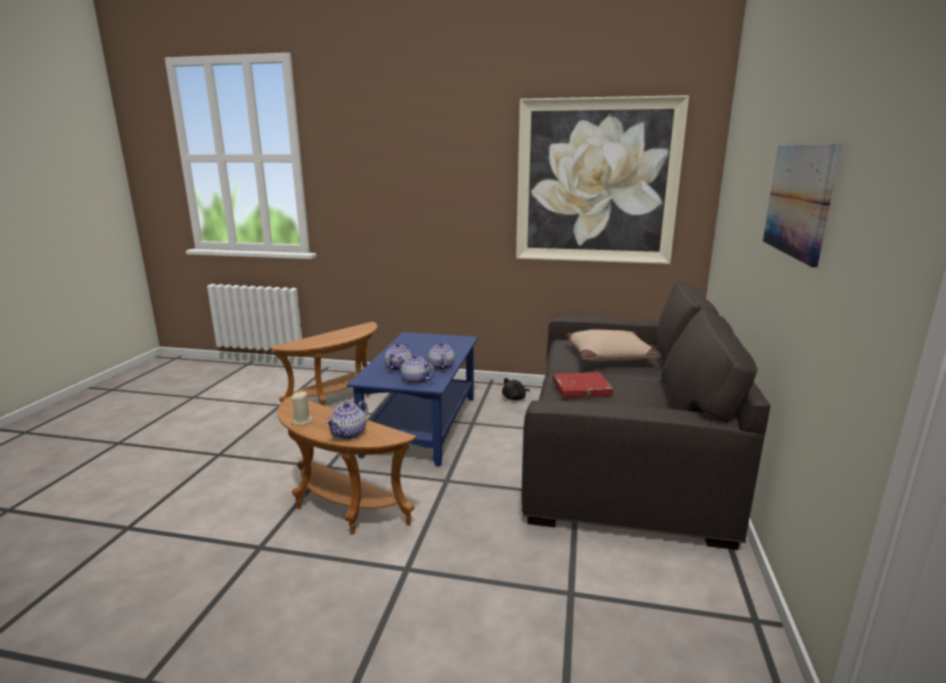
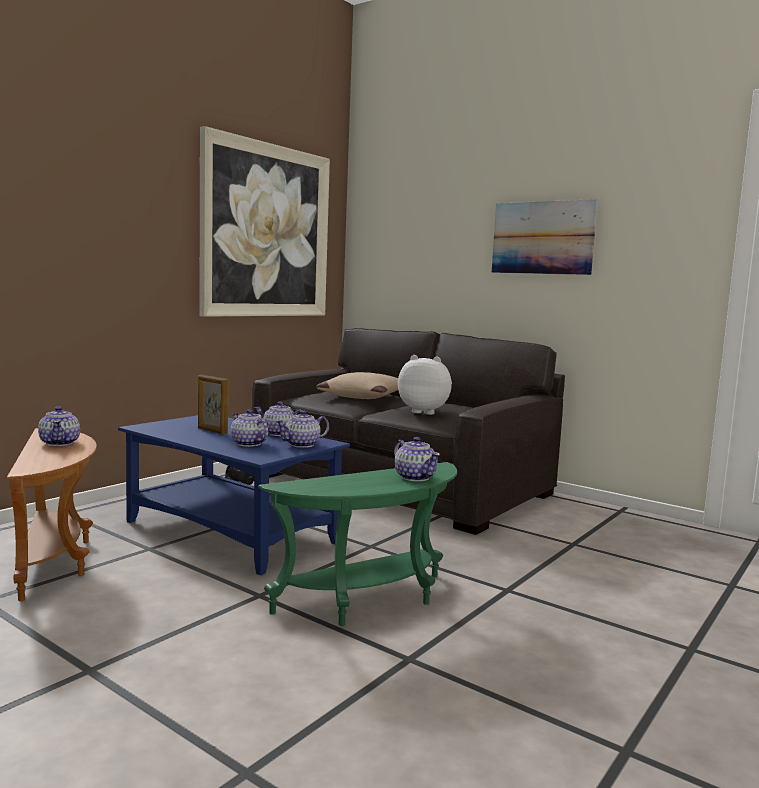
camera: 65 degrees left, 10 degrees down
brown side table [277,396,417,534] -> green side table [259,462,457,626]
beige candle [291,392,313,425] -> none
red book [553,372,613,398] -> plush toy [398,355,452,415]
none -> teapot [38,407,80,446]
none -> picture frame [198,375,228,434]

